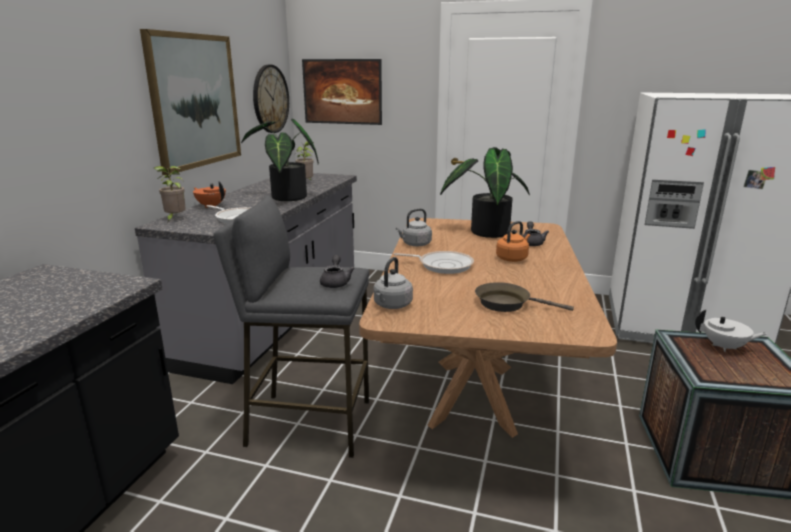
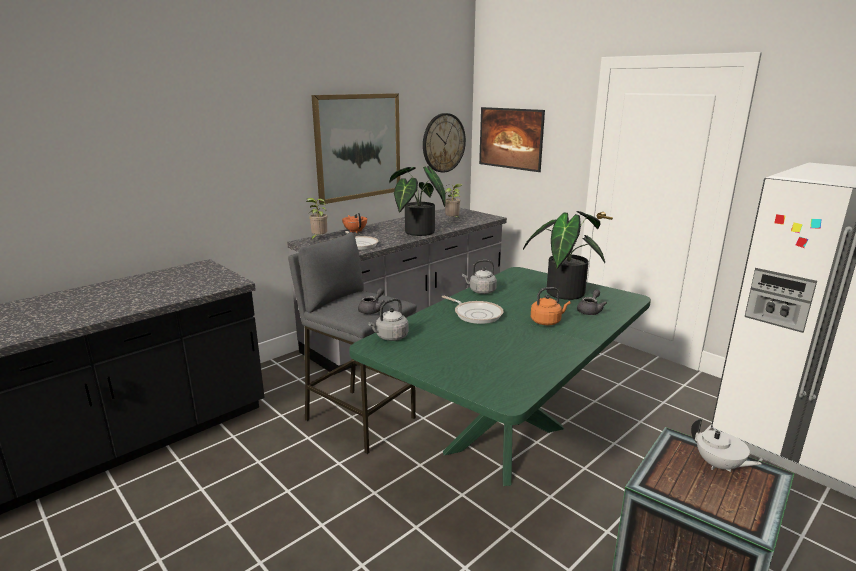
camera: 30 degrees right, 0 degrees up
brown dining table [359,218,617,438] -> green dining table [349,267,651,486]
brown frying pan [475,282,574,312] -> none

